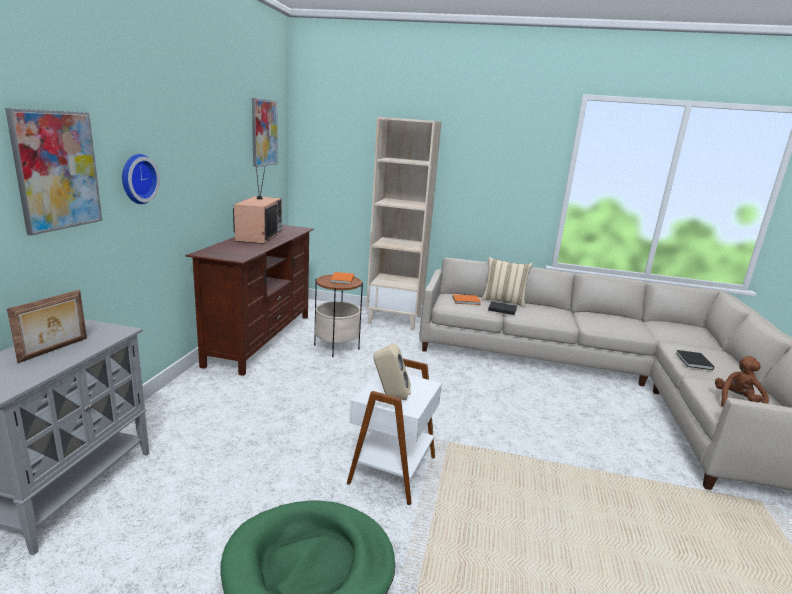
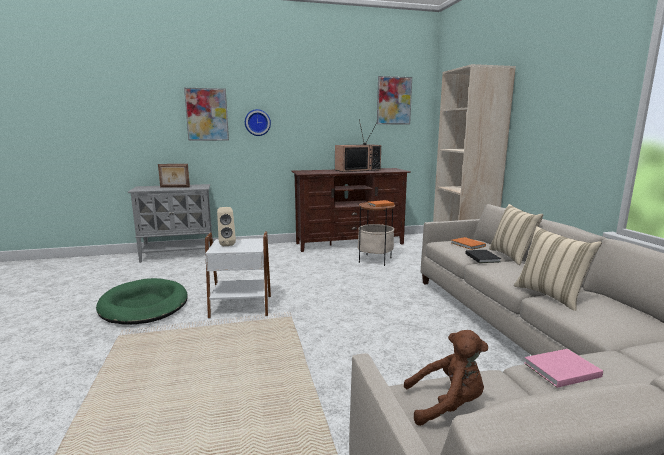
camera: 65 degrees right, 5 degrees down
black book [676,350,714,370] -> pink book [524,349,603,388]
none -> beige pillow [514,226,602,311]

